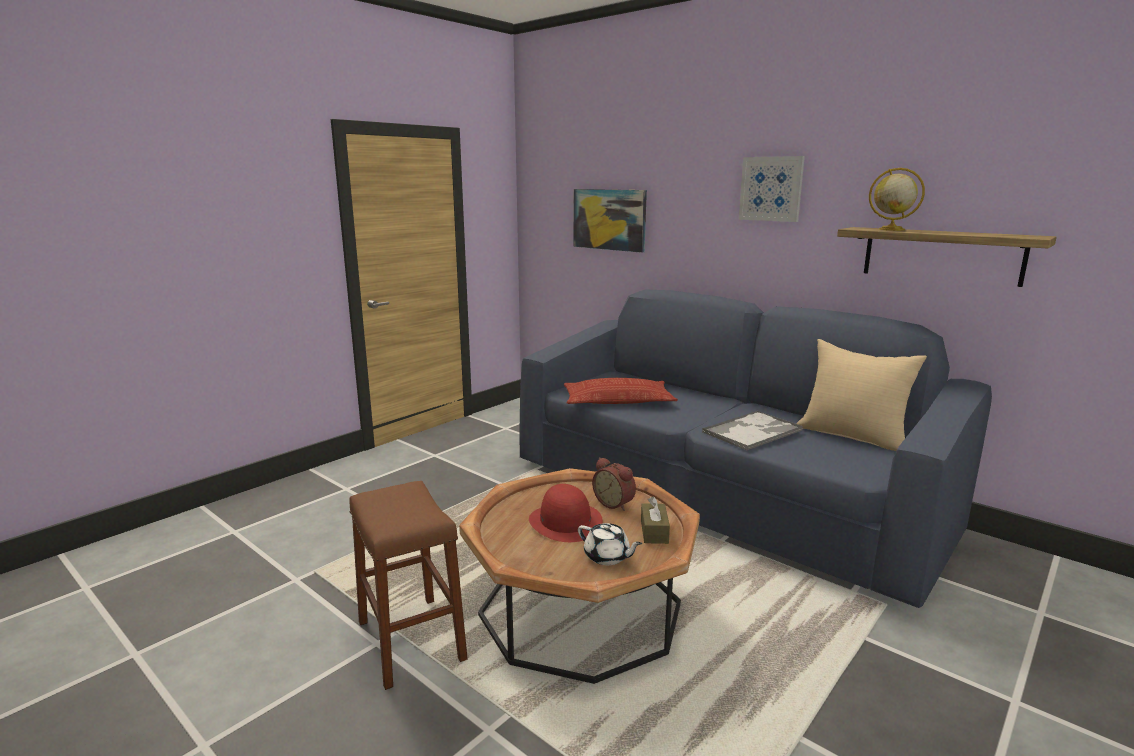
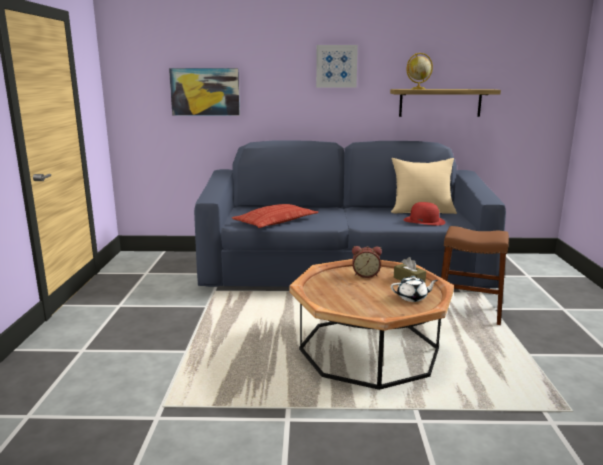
camera: 40 degrees left, 0 degrees up
brown stool [349,481,468,690] -> brown stool moved to [441,226,509,325]
red hat [529,484,603,542] -> red hat moved to [404,202,446,225]
tray [702,411,803,451] -> none

